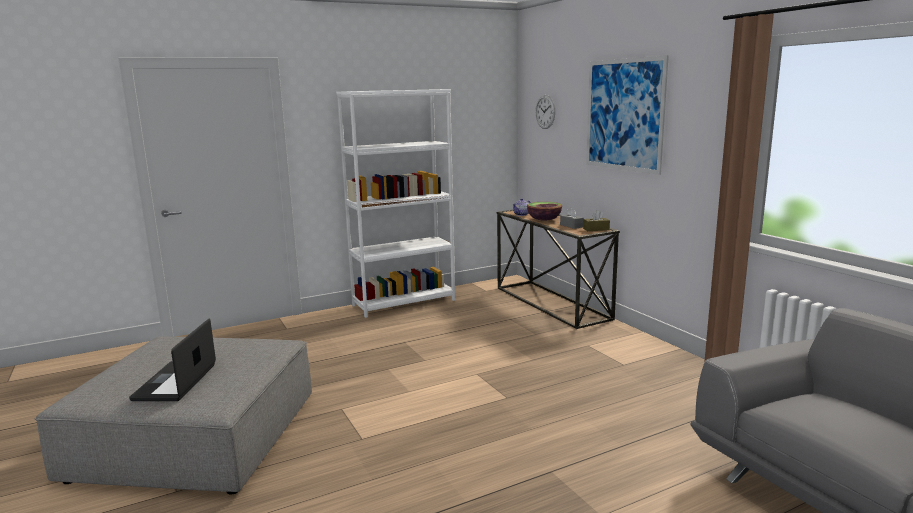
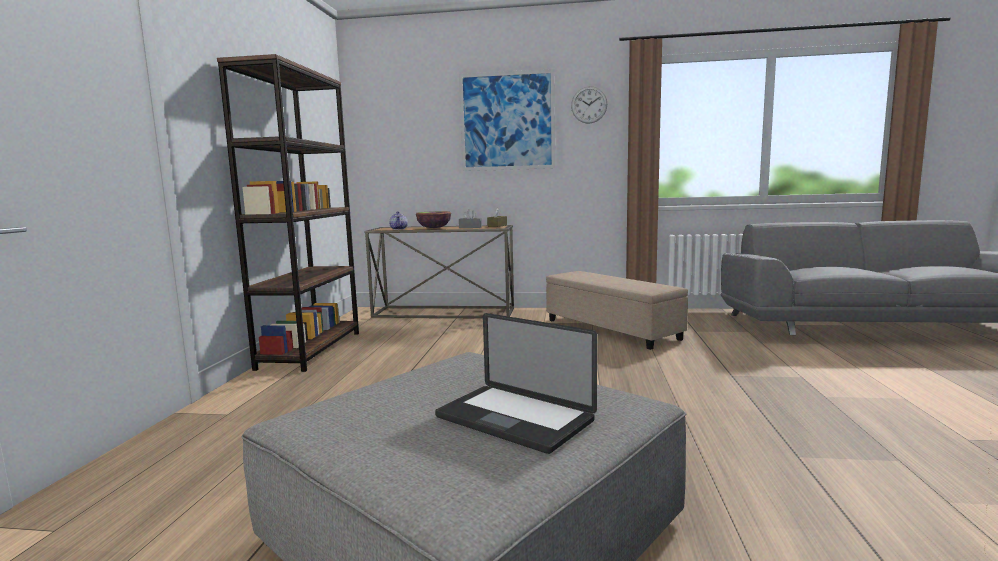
camera: 55 degrees left, 5 degrees down
white bookcase [336,89,455,318] -> brown bookcase [217,54,359,372]
wall clock [535,95,555,129] -> wall clock moved to [571,86,607,124]
none -> beige ottoman [546,271,688,350]

